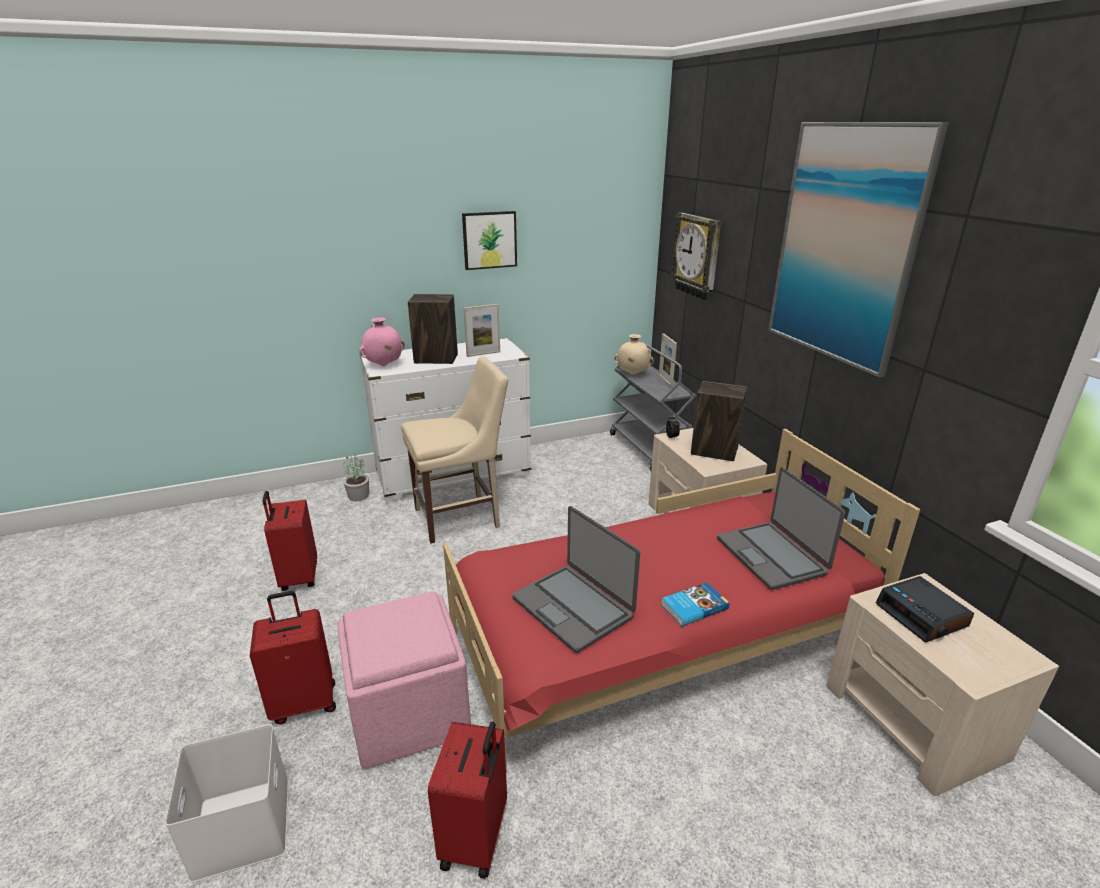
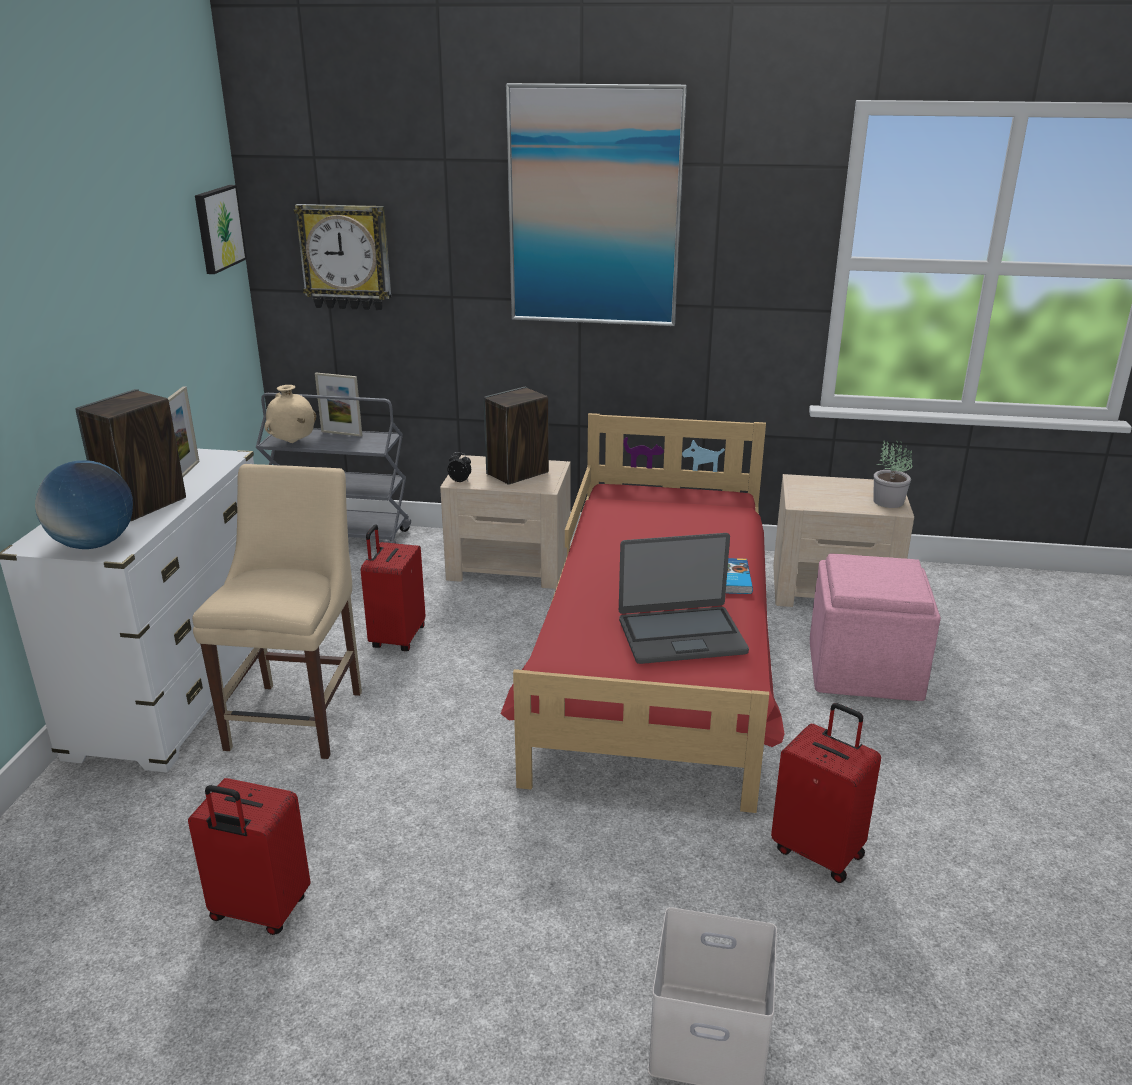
camera: 60 degrees left, 0 degrees up
red suitcase [250,591,336,724] -> red suitcase moved to [361,525,425,651]
pink ottoman [338,591,471,769] -> pink ottoman moved to [810,554,941,701]
potted plant [343,456,369,501] -> potted plant moved to [874,441,913,508]
pink vase [359,318,405,366] -> globe [35,460,133,549]
picture [462,211,517,270] -> picture moved to [195,185,247,274]
laptop [717,467,845,590] -> none
alarm clock [876,576,974,643] -> none

